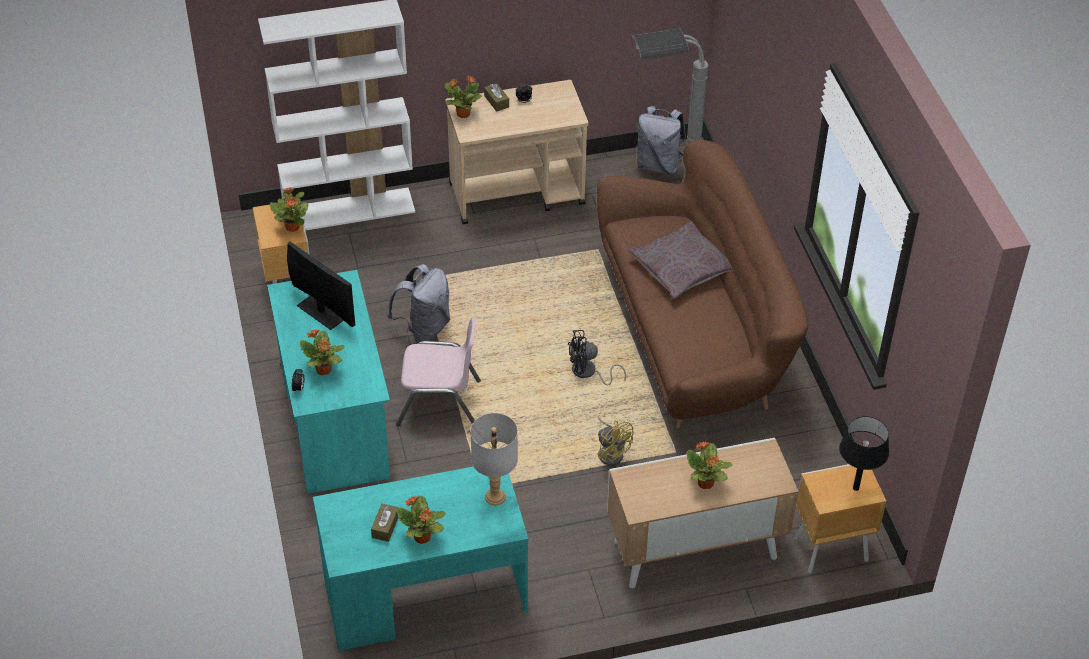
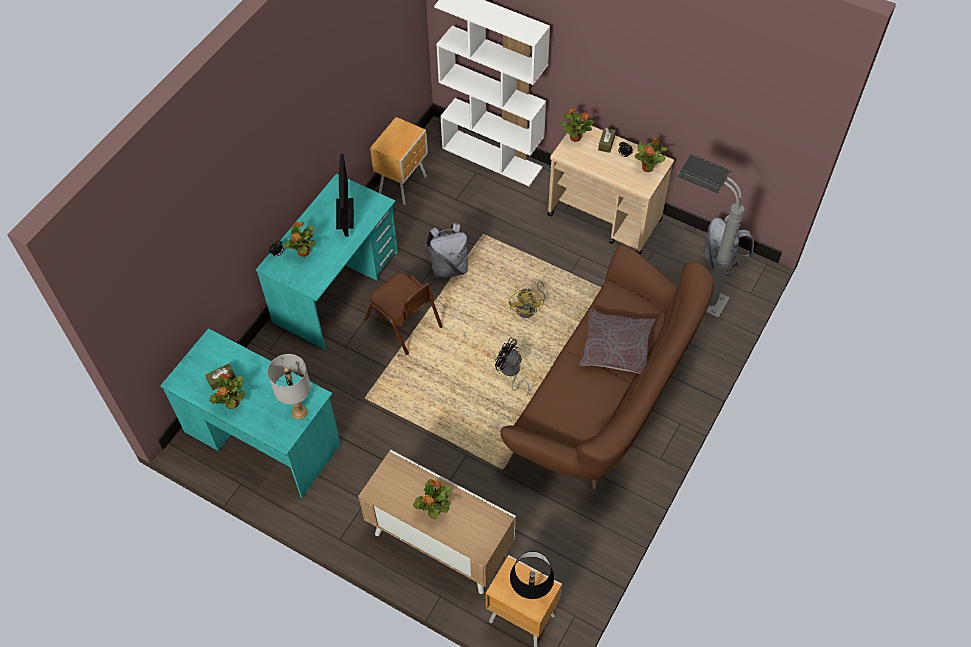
camera: 45 degrees right, 10 degrees up
potted plant [270,188,308,232] -> potted plant moved to [635,139,668,172]
pink chair [396,317,481,426] -> brown chair [365,273,443,355]
yellow fan [597,417,634,466] -> yellow fan moved to [509,281,546,318]

